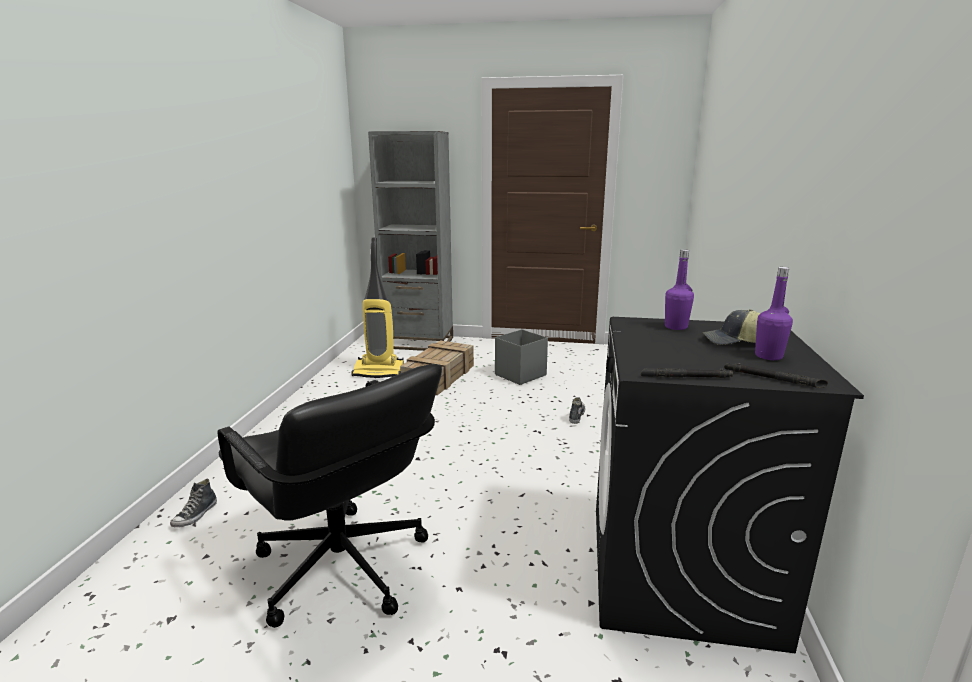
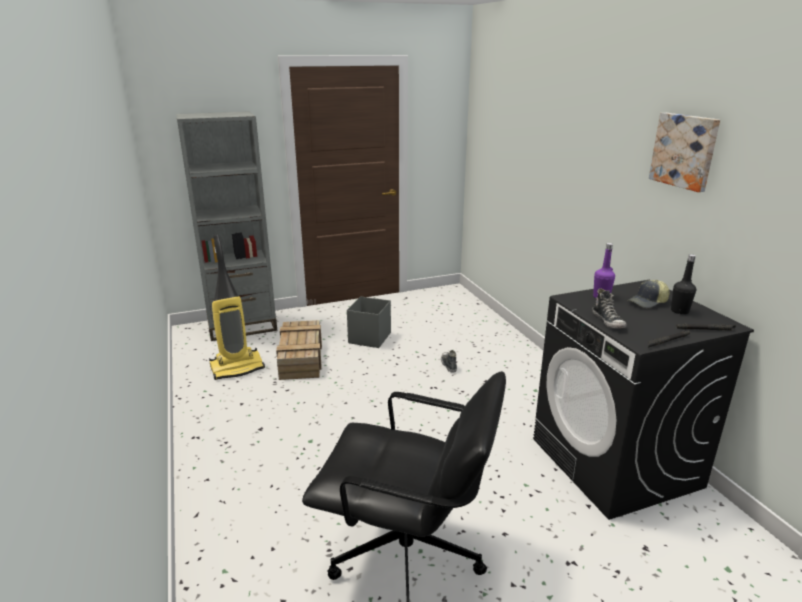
camera: 30 degrees left, 5 degrees up
shoe [170,479,217,527] -> shoe moved to [592,288,626,329]
purple bottle [755,267,793,360] -> black bottle [671,254,696,314]
none -> picture [649,113,720,192]

